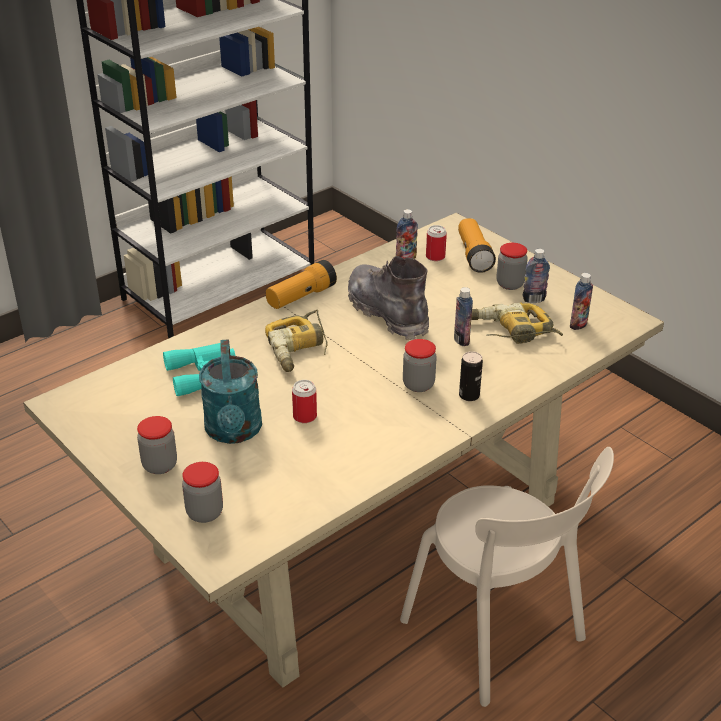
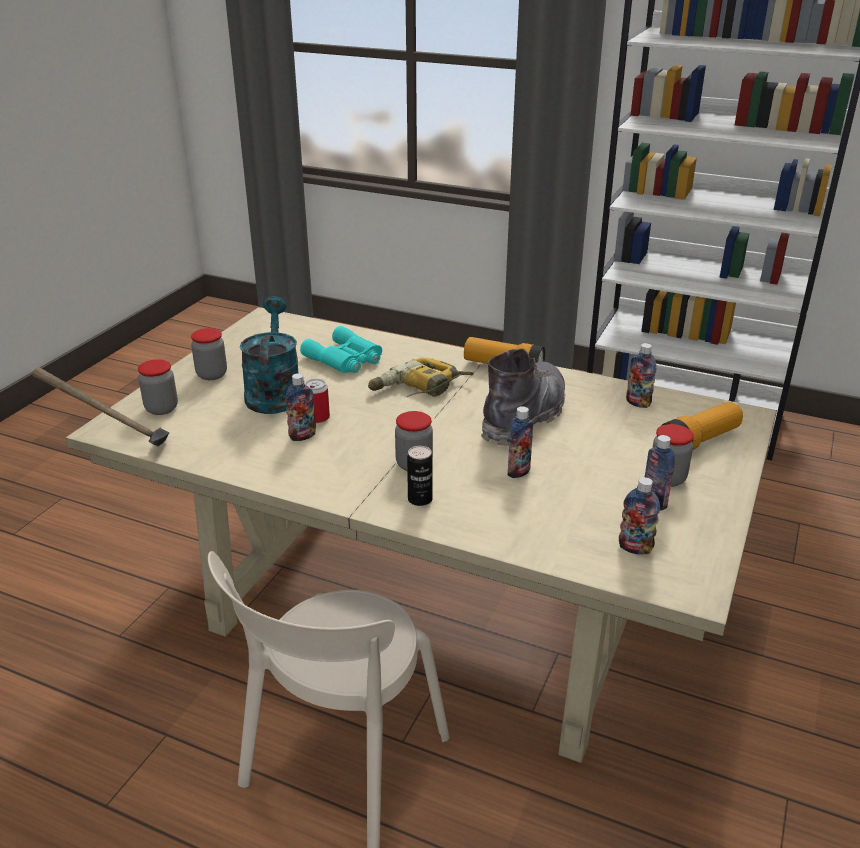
camera: 65 degrees right, 5 degrees down
turquoise watering can [199,339,262,444] -> turquoise watering can turned 120 degrees clockwise [240,296,298,414]
can [426,225,447,261] -> none
power drill [471,302,563,344] -> none
none -> hammer [32,367,169,446]
none -> bottle [285,373,316,441]

